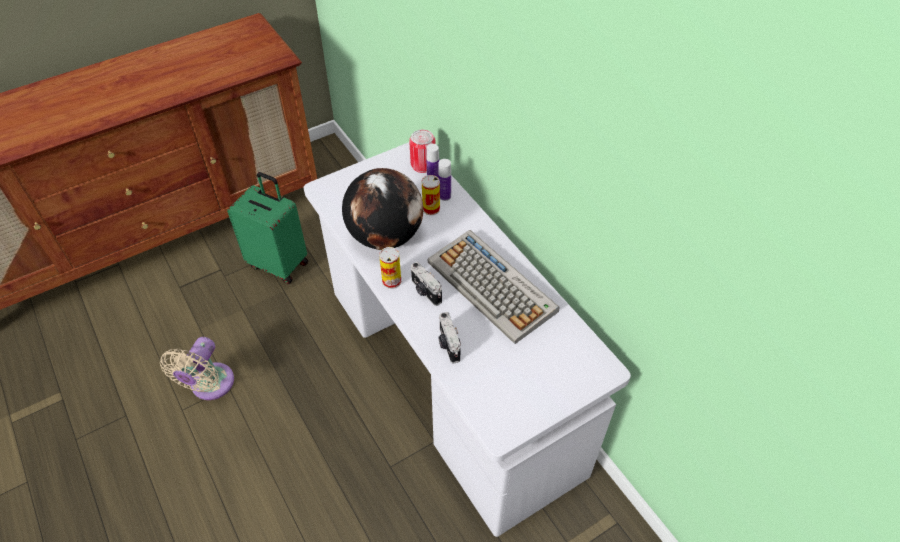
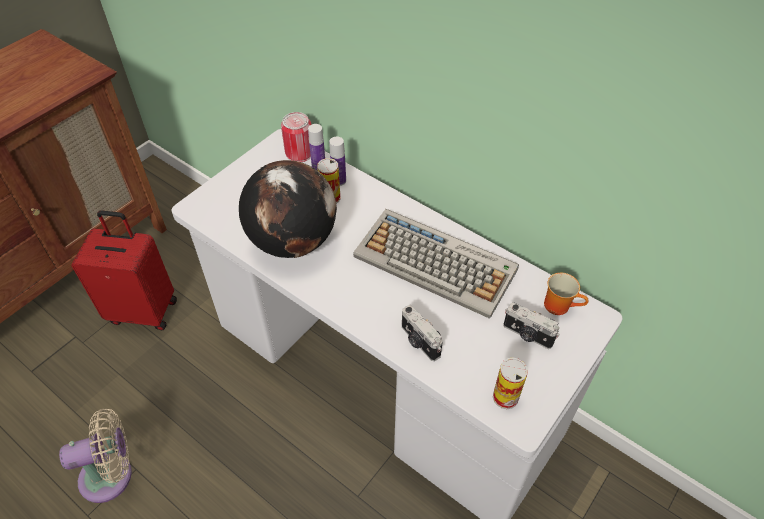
camera: 20 degrees left, 0 degrees up
beige fan [160,337,234,400] -> beige fan turned 105 degrees counterclockwise [59,409,132,503]
green suitcase [227,172,308,284] -> red suitcase [71,210,177,330]
can [379,247,401,289] -> can moved to [493,358,528,409]
camera [411,262,442,306] -> camera moved to [503,302,560,349]
none -> mug [544,273,589,315]

